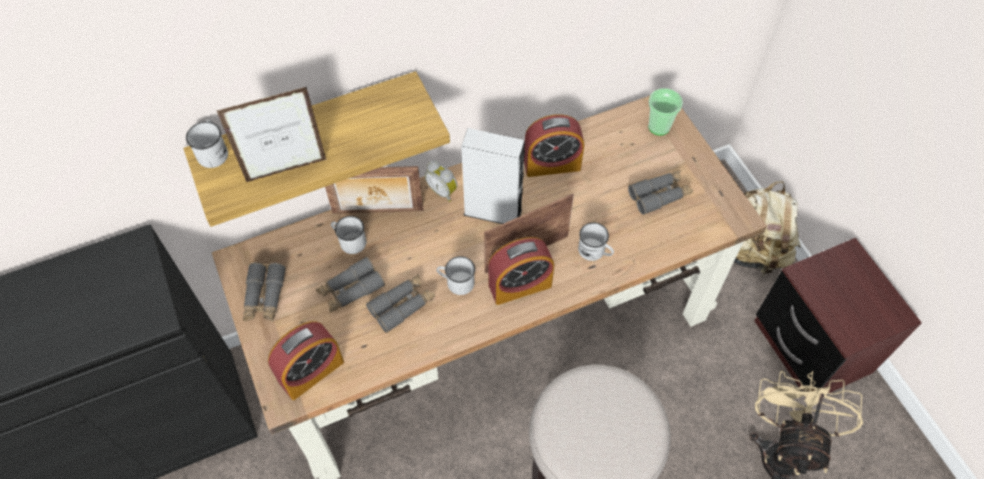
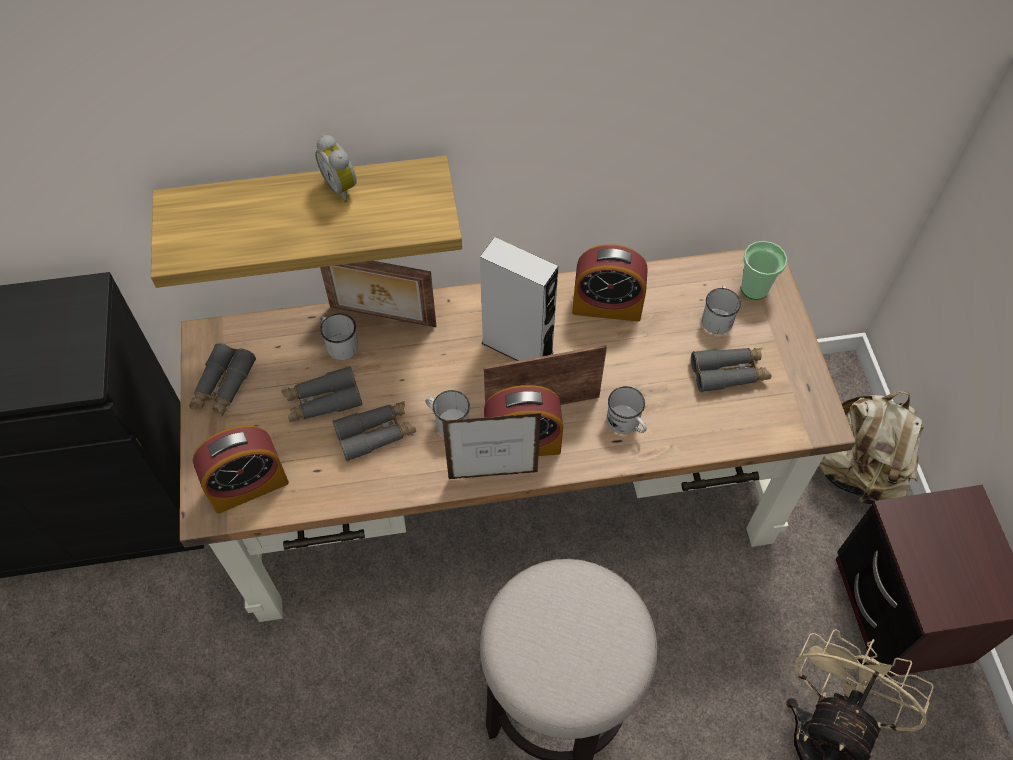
camera: 15 degrees right, 0 degrees up
white mug [186,120,228,168] -> white mug moved to [702,286,741,334]
picture frame [217,87,327,182] -> picture frame moved to [442,413,541,479]
alarm clock [425,160,457,202] -> alarm clock moved to [315,135,357,203]

